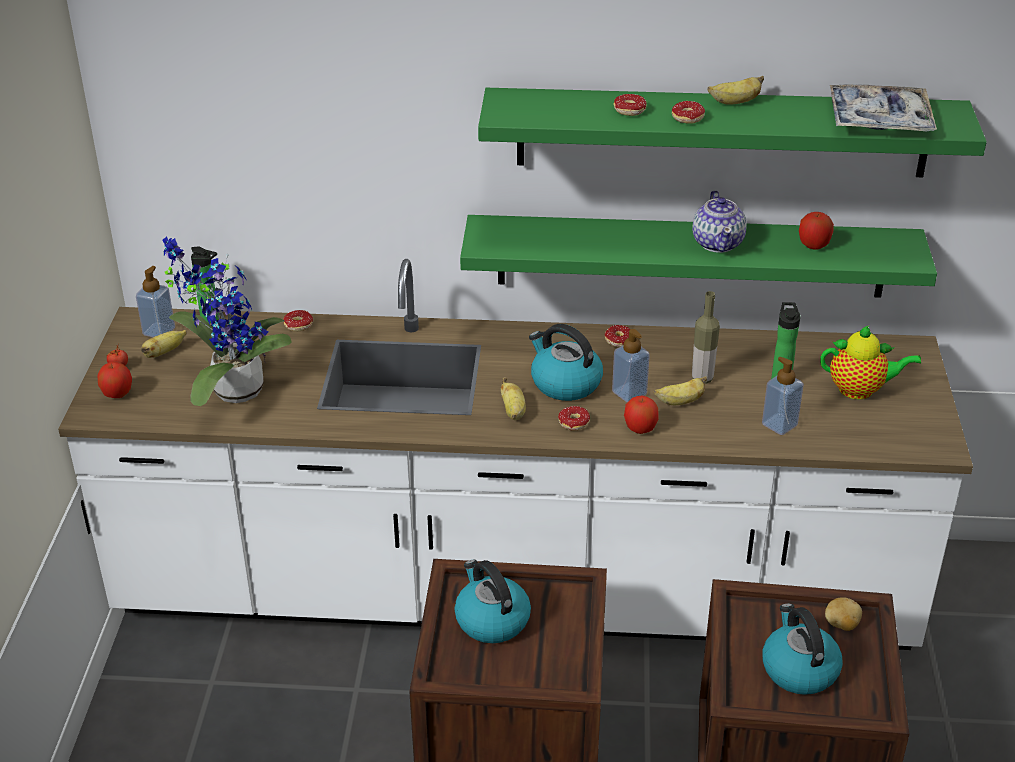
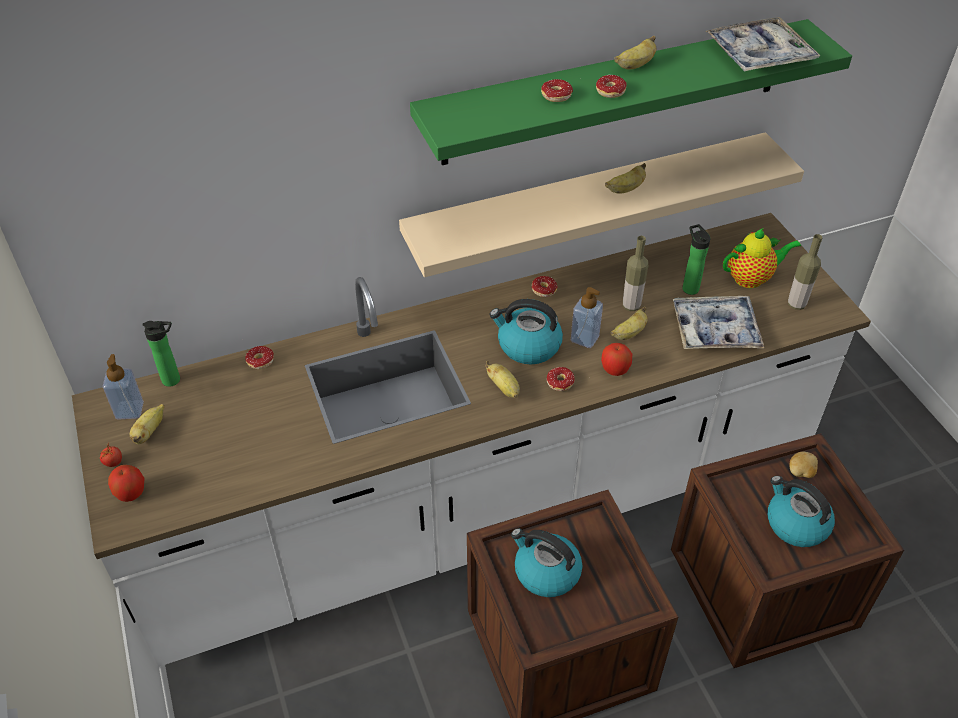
camera: 25 degrees left, 10 degrees up
potted plant [162,237,292,406] -> none
green shelf [460,215,937,298] -> beige shelf [399,132,804,277]
teapot [692,190,746,253] -> banana [605,163,646,194]
soap dispenser [762,357,804,435] -> tray [673,296,764,349]
apple [799,212,834,250] -> none
none -> bottle [788,234,822,310]

